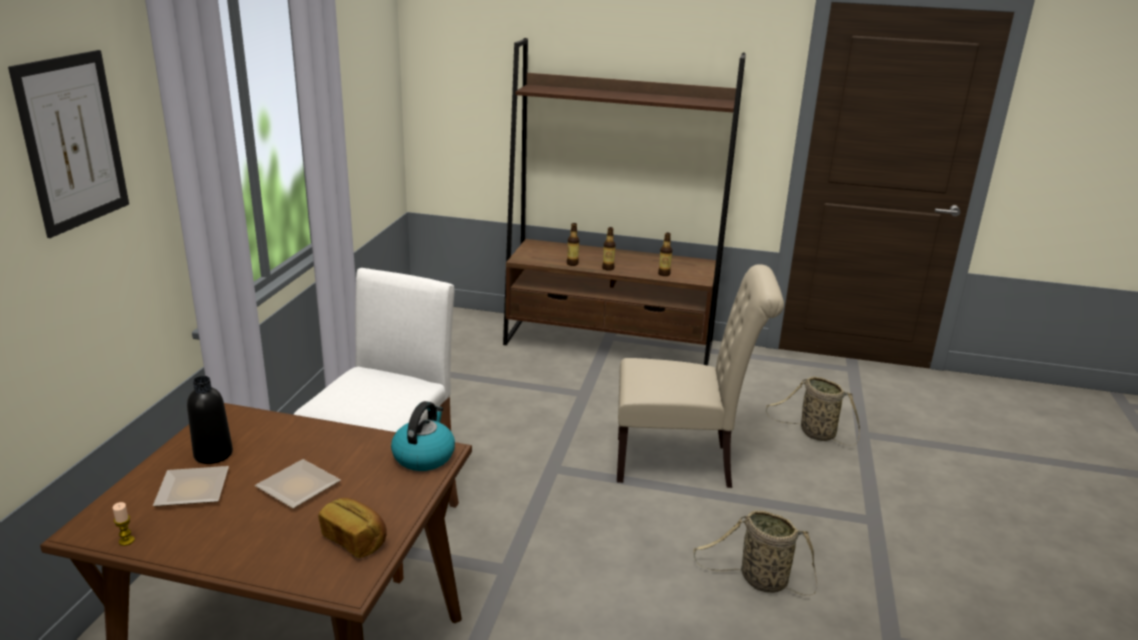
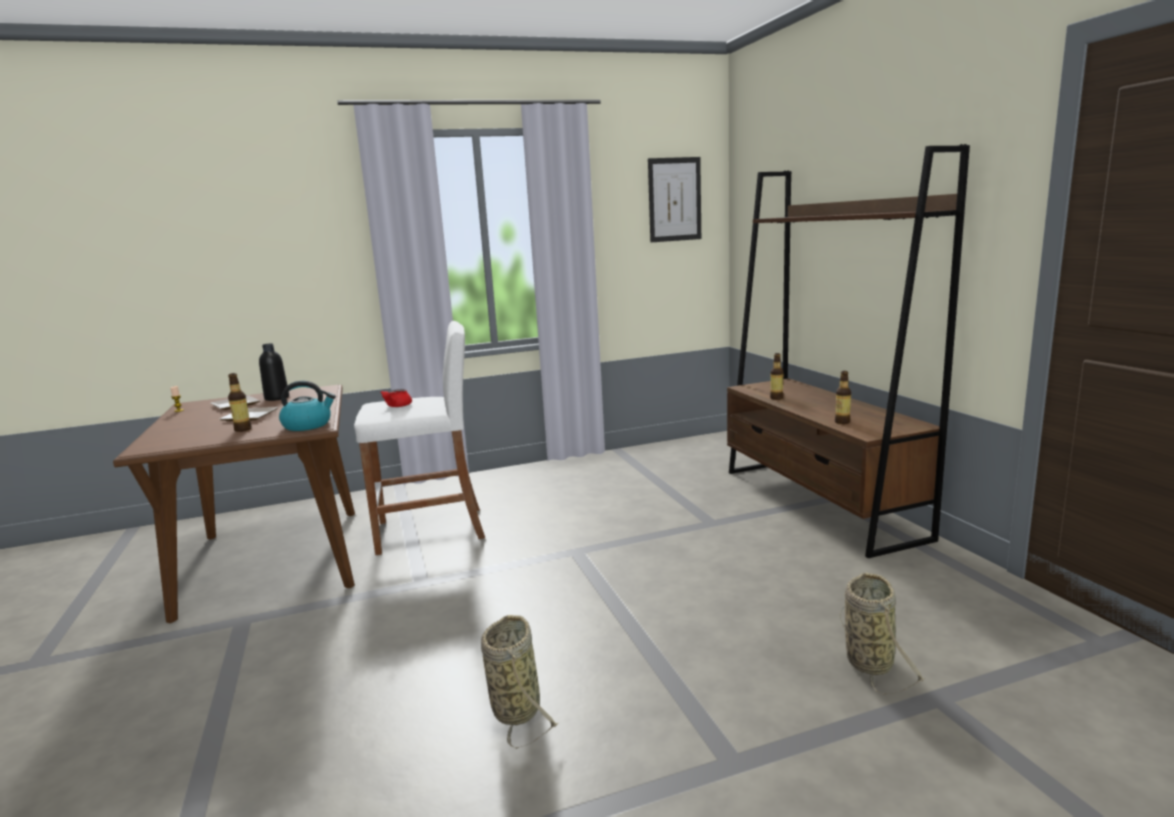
camera: 60 degrees right, 10 degrees down
picture [8,50,129,238] -> picture moved to [648,157,701,242]
bread [318,498,387,558] -> none
bottle [602,227,616,271] -> bottle moved to [228,373,252,432]
beige chair [617,264,784,488] -> none
none -> red teapot [381,389,412,407]

